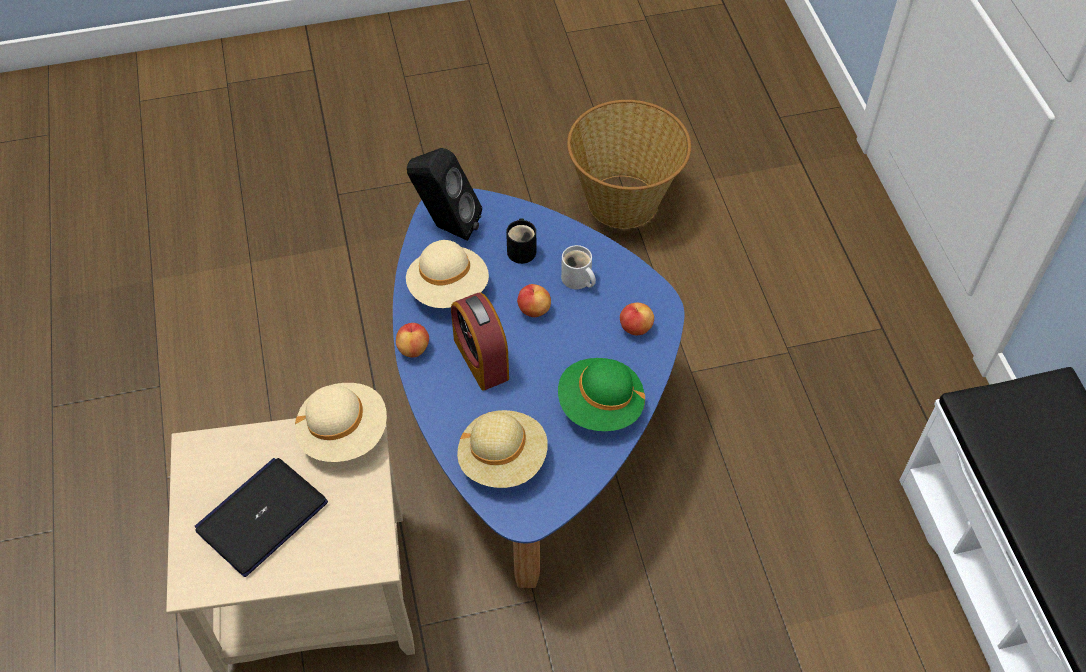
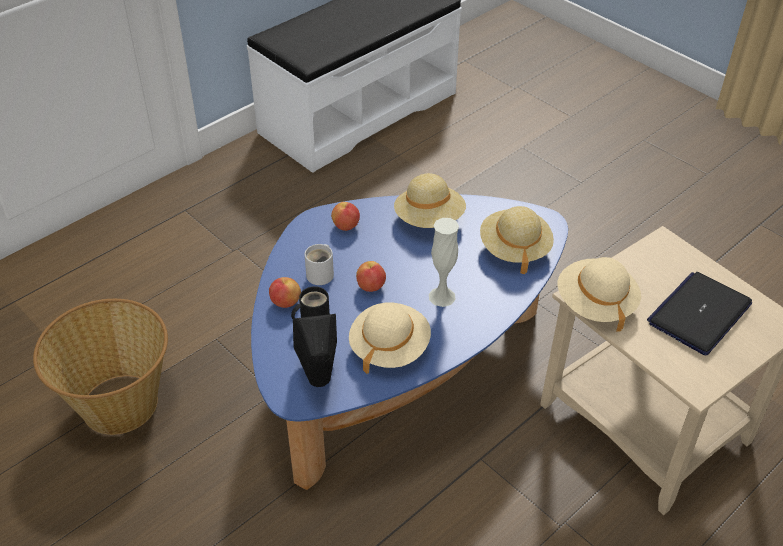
camera: 120 degrees left, 10 degrees down
laptop [195,458,328,577] -> laptop turned 120 degrees clockwise [647,272,752,355]
apple [396,323,429,358] -> apple moved to [269,277,301,308]
alarm clock [451,292,509,391] -> white vase [429,218,459,307]
green hat [558,358,645,431] -> beige hat [394,173,466,228]

